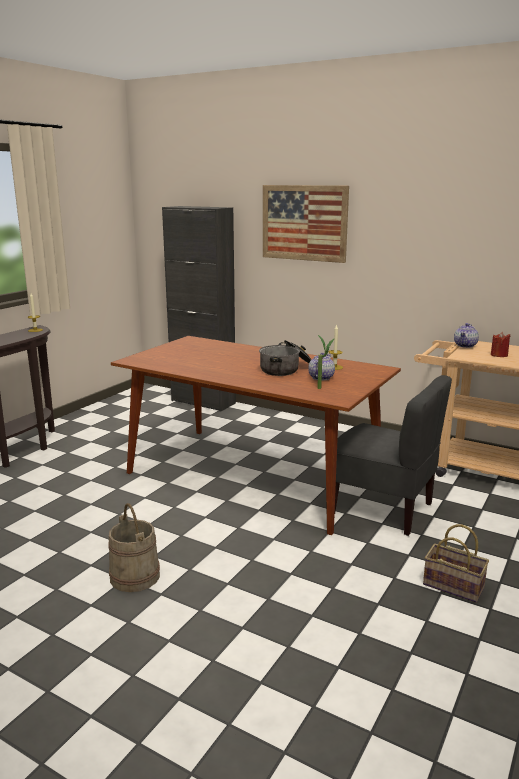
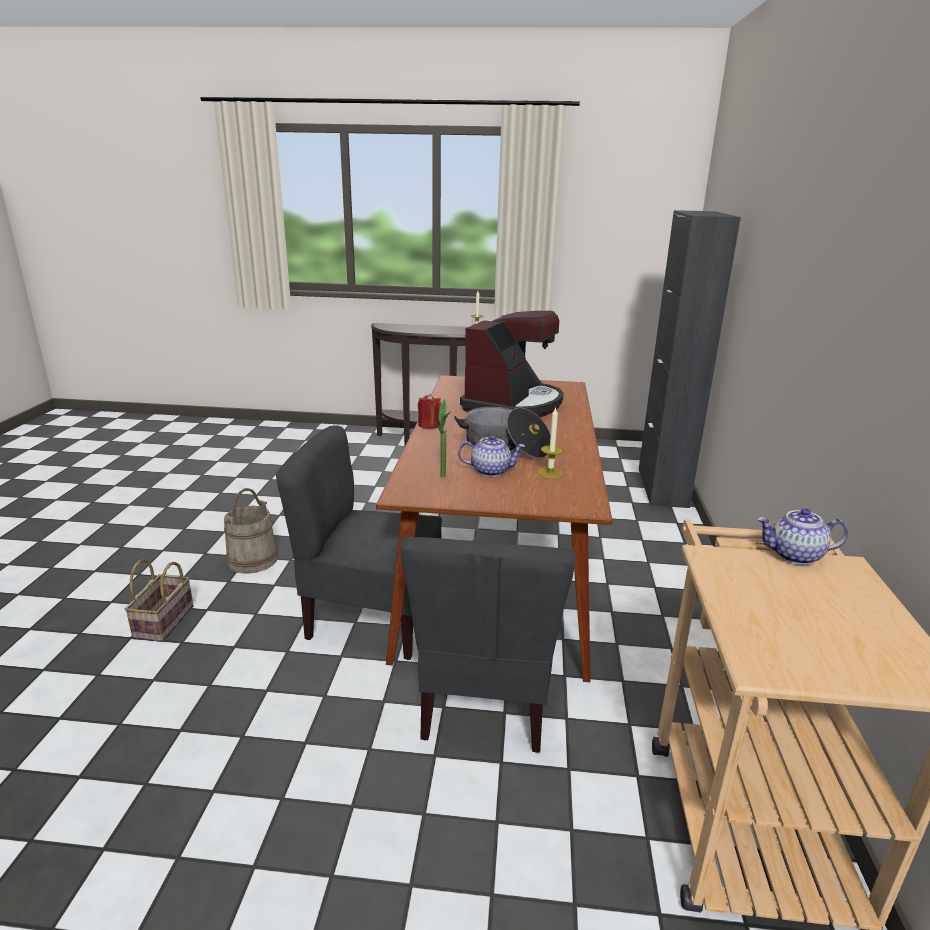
camera: 65 degrees right, 5 degrees up
picture [263,185,349,263] -> none
basket [423,524,489,603] -> basket moved to [125,559,194,642]
red candle [491,332,510,357] -> red candle moved to [418,394,441,429]
none -> grey chair [276,425,442,660]
none -> coffee machine [460,311,564,417]

